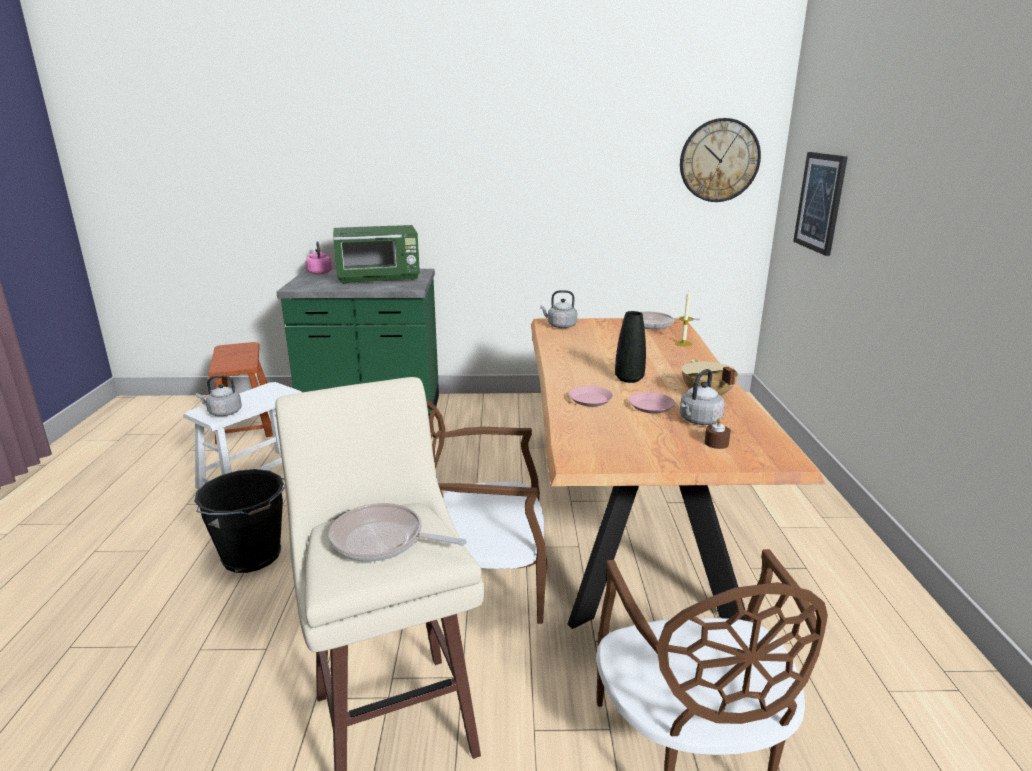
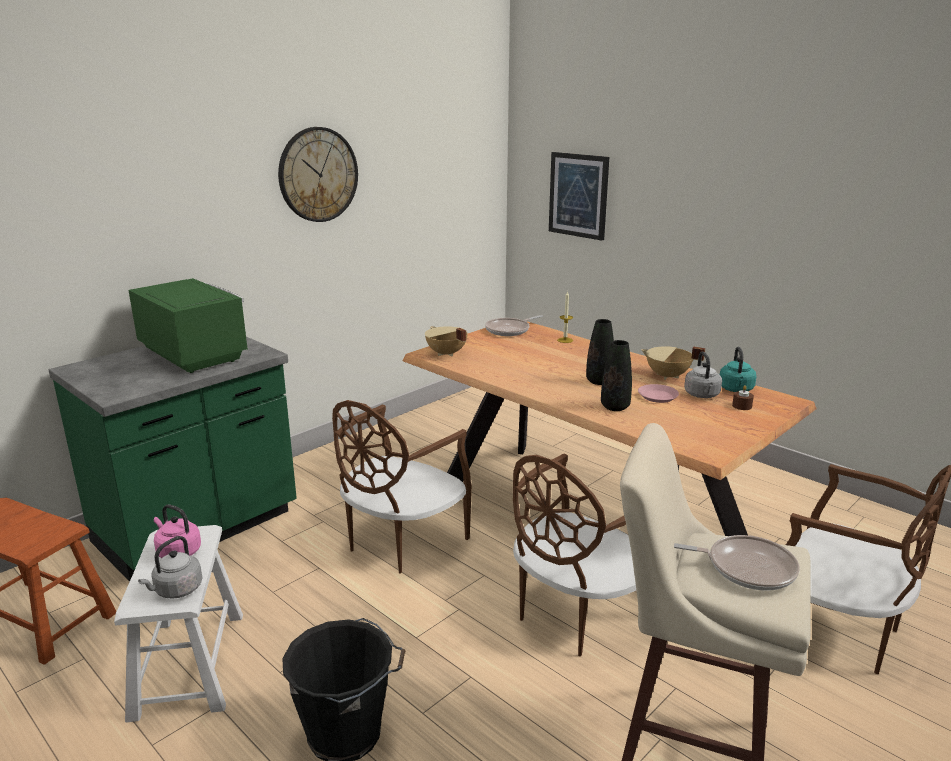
camera: 45 degrees left, 0 degrees up
pink kettle [305,241,332,274] -> pink kettle moved to [154,504,201,558]
frying pan [329,503,467,561] -> frying pan turned 135 degrees counterclockwise [674,535,800,590]
green microwave [333,225,420,284] -> green microwave turned 75 degrees counterclockwise [128,278,248,373]
grey kettle [540,290,577,328] -> beige cooking pot [425,326,468,357]
pink plate [569,386,613,406] -> black vase [601,340,632,411]
wall clock [680,118,761,202] -> wall clock moved to [278,127,358,222]
none -> brown chair [332,400,472,574]
none -> turquoise kettle [720,347,757,392]

